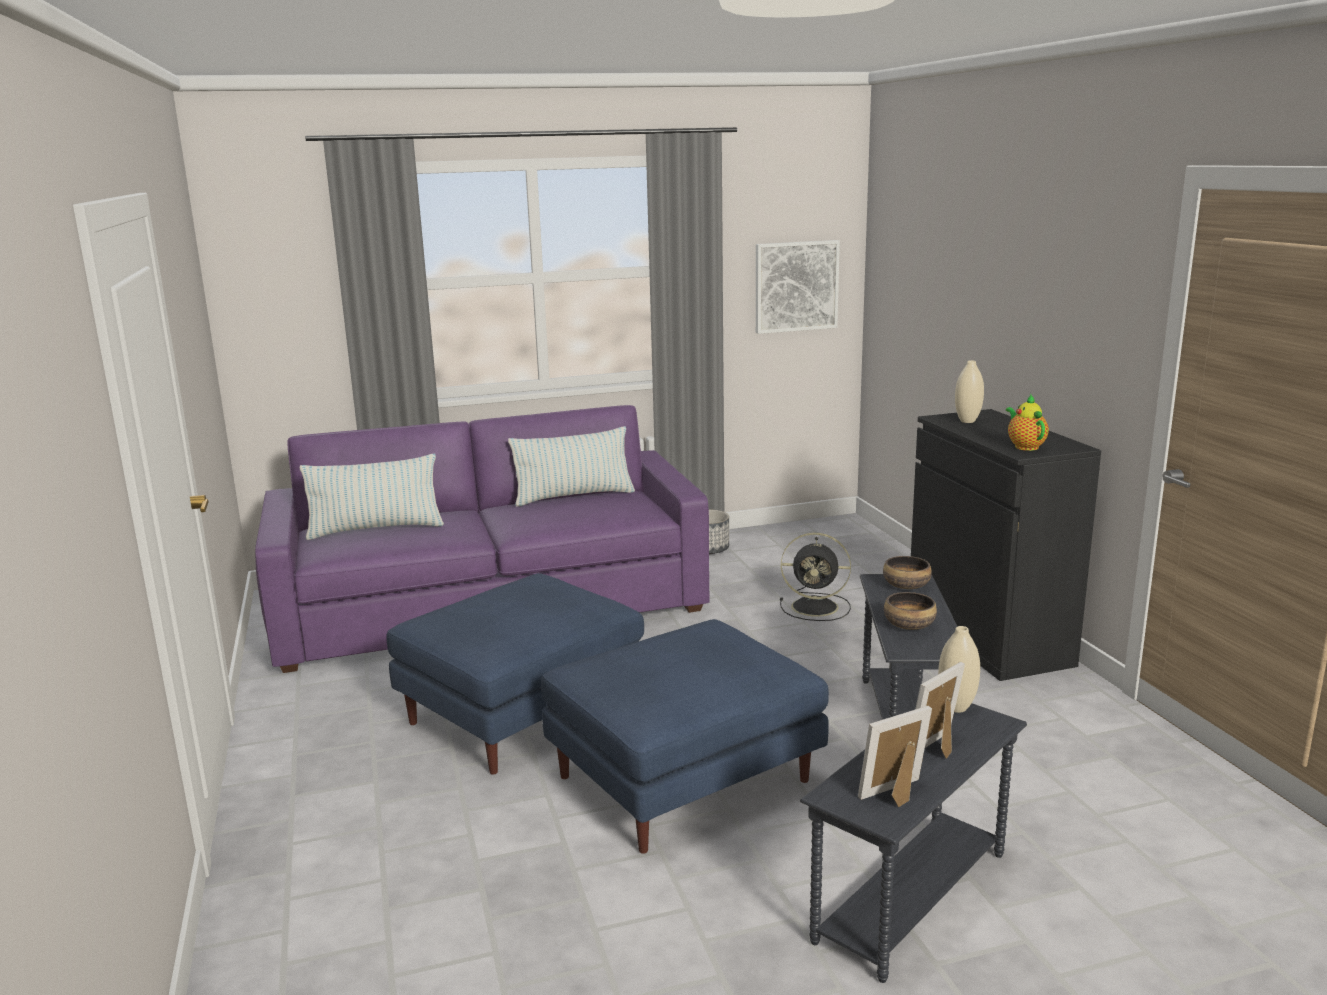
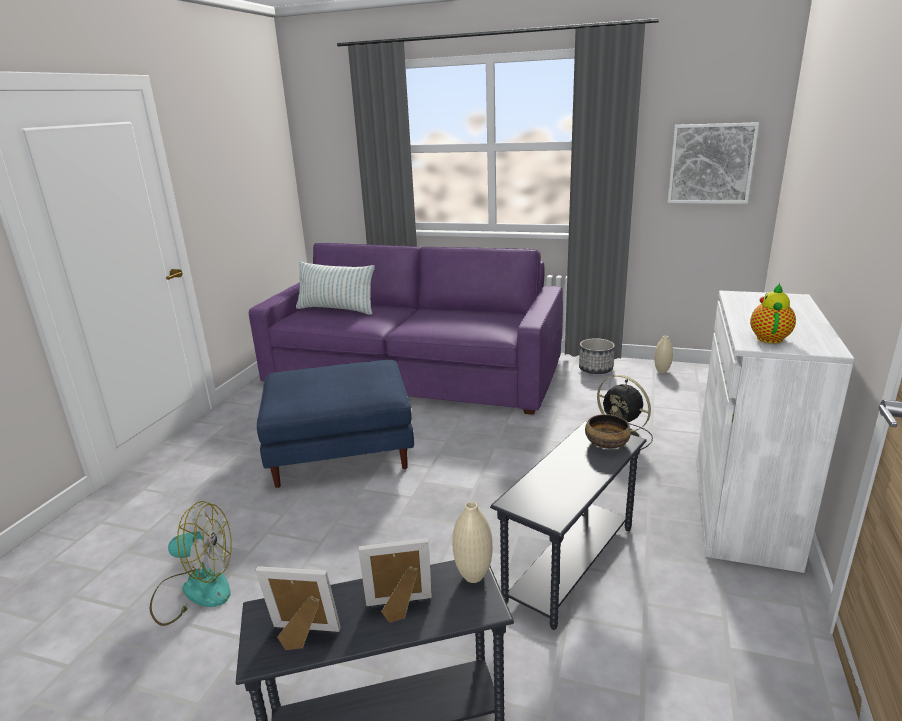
camera: 35 degrees right, 5 degrees up
pillow [508,426,635,507] -> none
blue ottoman [541,619,829,854] -> none
bowl [884,592,937,630] -> none
black cabinet [911,409,1101,681] -> white cabinet [696,291,854,573]
beige vase [955,360,984,423] -> beige vase moved to [654,335,673,373]
none -> fan [150,501,232,626]

